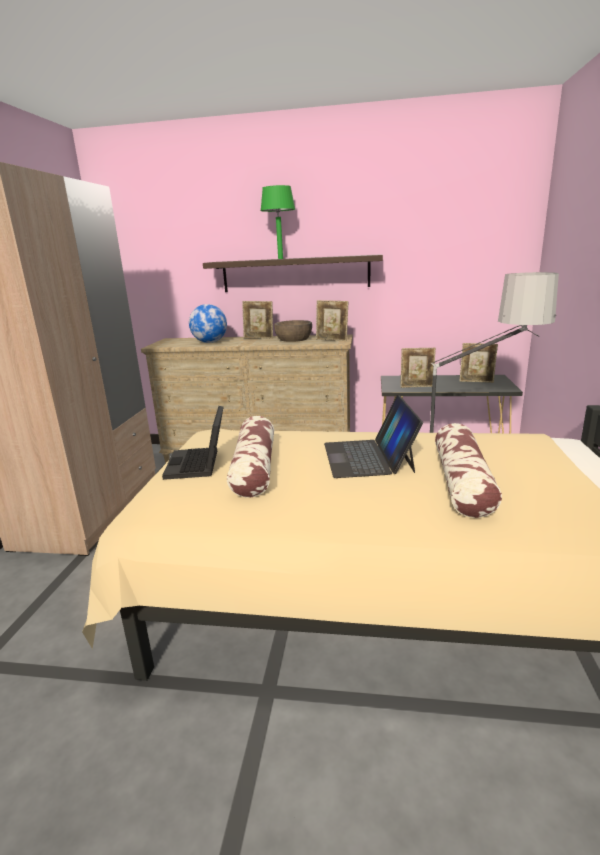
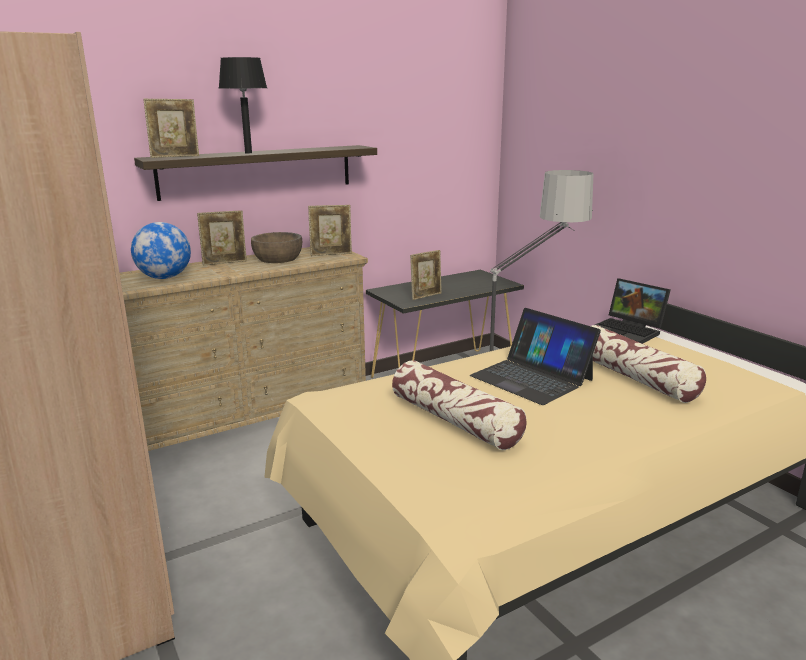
camera: 40 degrees left, 0 degrees up
laptop [162,406,223,480] -> laptop moved to [595,278,671,344]
green table lamp [261,185,295,259] -> black table lamp [219,57,267,153]
picture frame [459,343,498,383] -> picture frame moved to [143,99,199,158]

